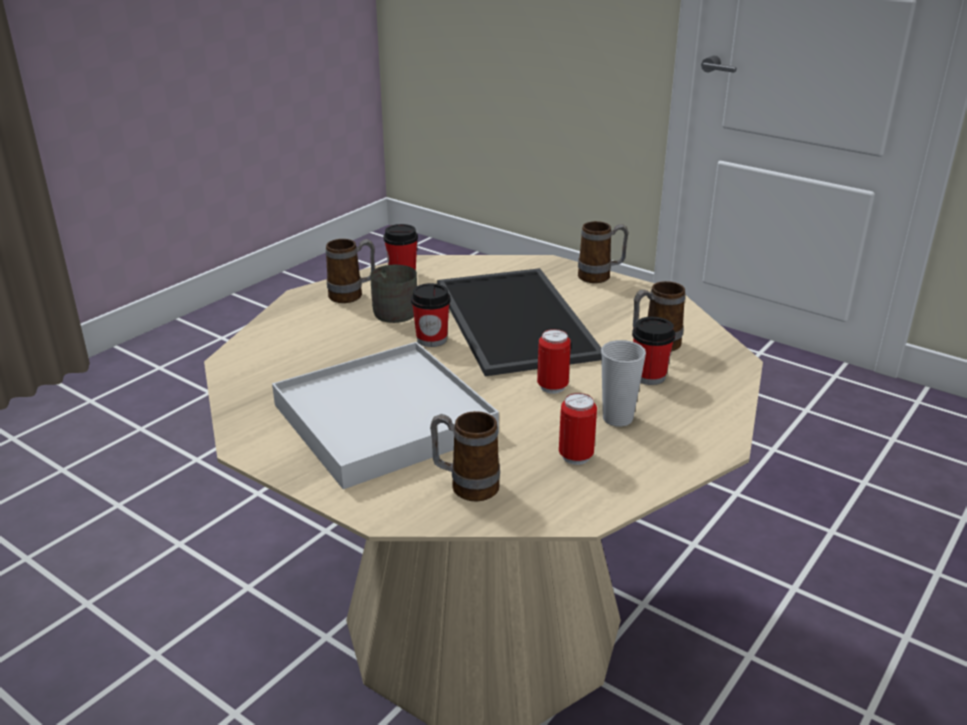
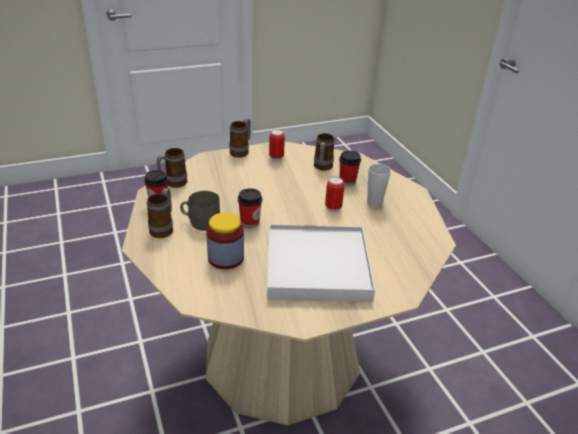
camera: 60 degrees left, 5 degrees up
mug [430,411,500,501] -> mug moved to [156,148,187,188]
tray [437,268,601,376] -> none
can [559,393,597,465] -> can moved to [269,129,285,160]
none -> jar [206,212,244,269]

